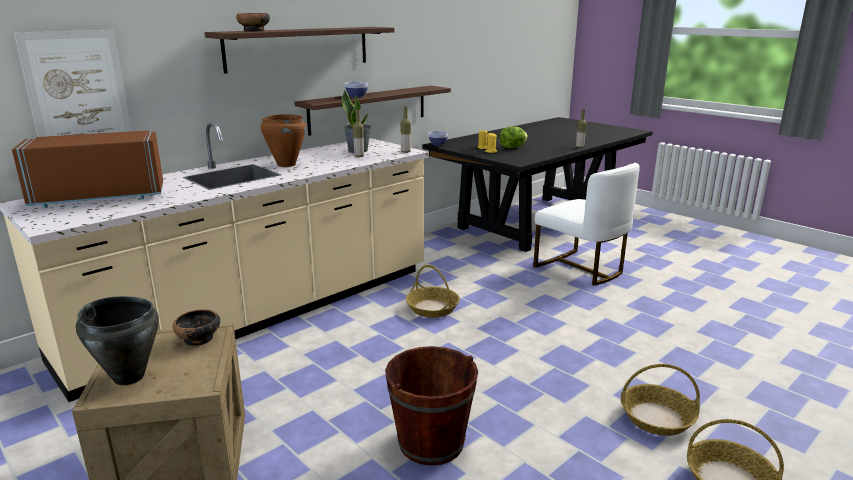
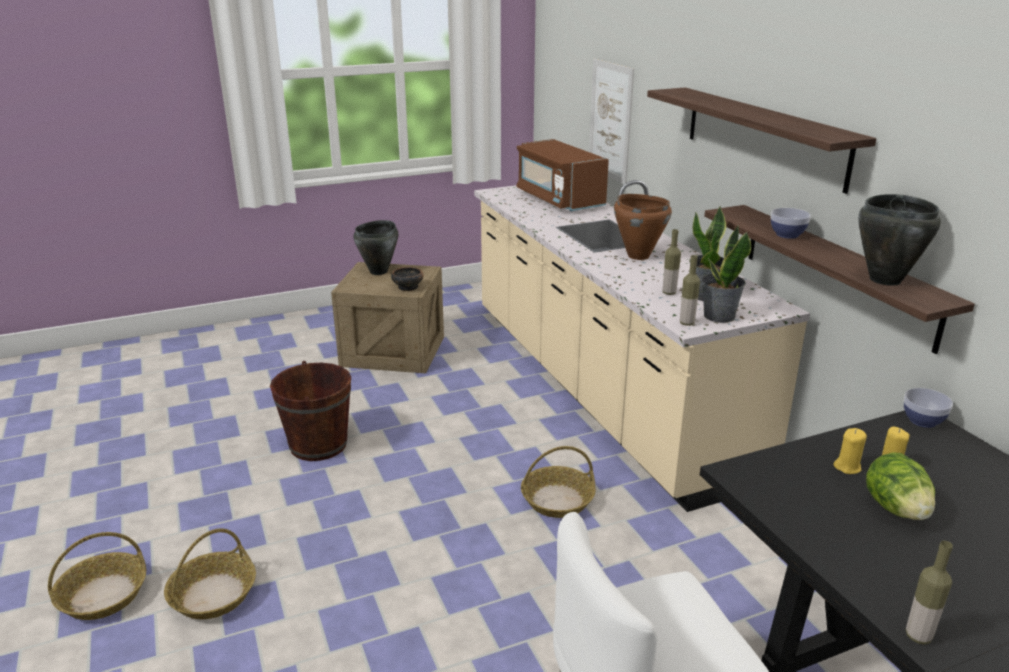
camera: 110 degrees right, 5 degrees up
brown microwave [12,130,163,208] -> brown microwave turned 150 degrees clockwise [517,139,609,211]
bowl [236,13,270,32] -> none
none -> potted plant [701,226,751,323]
none -> black cooking pot [858,194,941,286]

